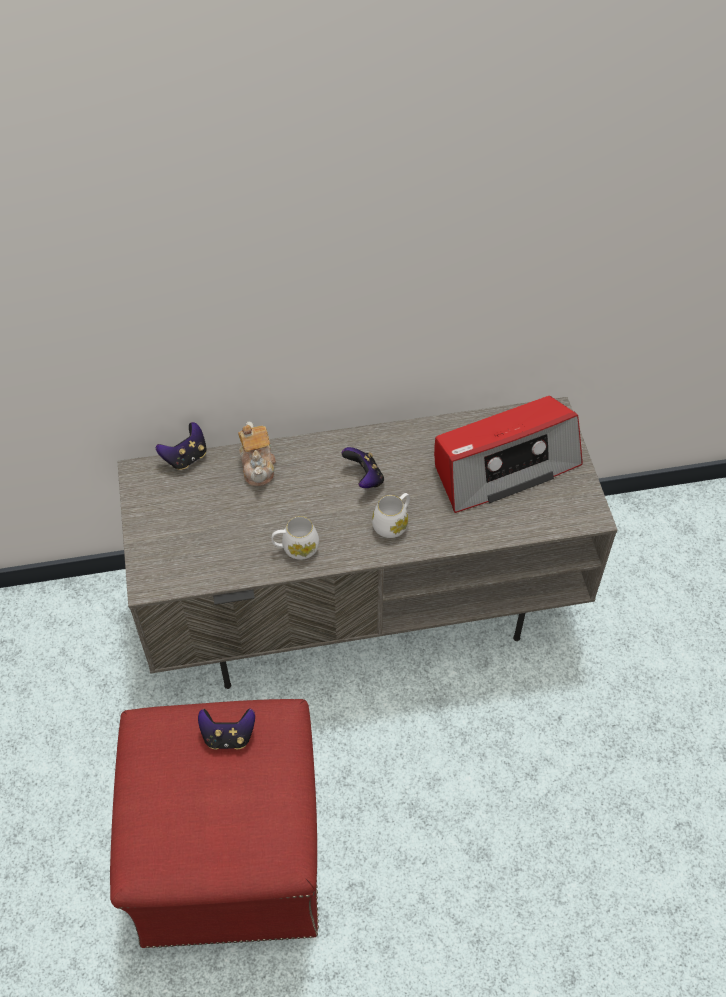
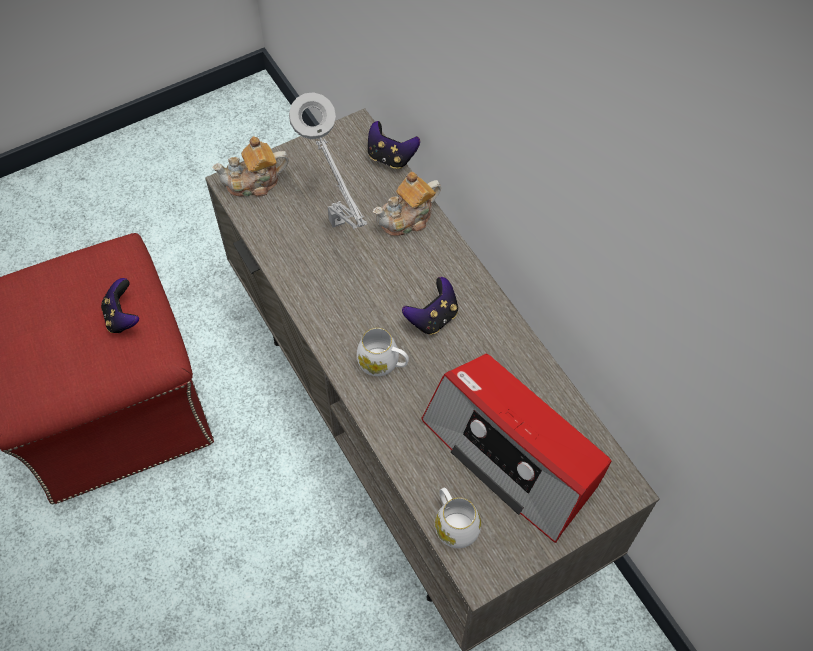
camera: 70 degrees right, 5 degrees up
white mug [271,516,319,560] -> white mug moved to [435,488,481,548]
none -> teapot [212,136,289,197]
none -> grey table lamp [289,92,367,229]

